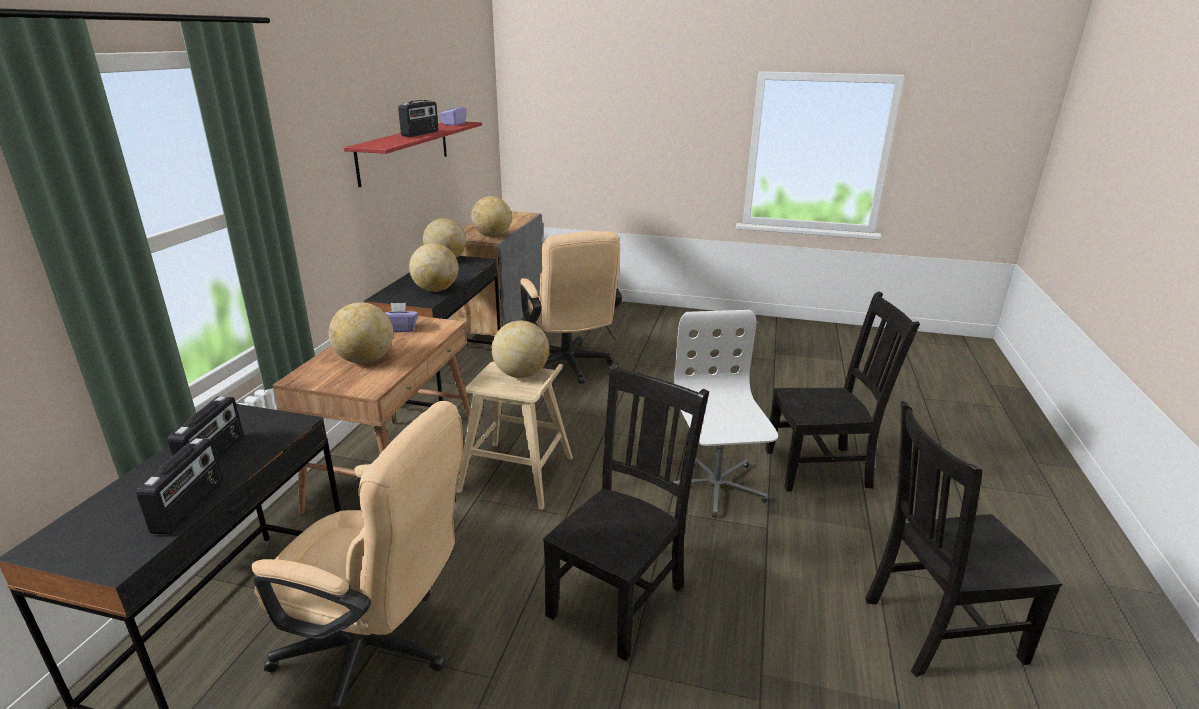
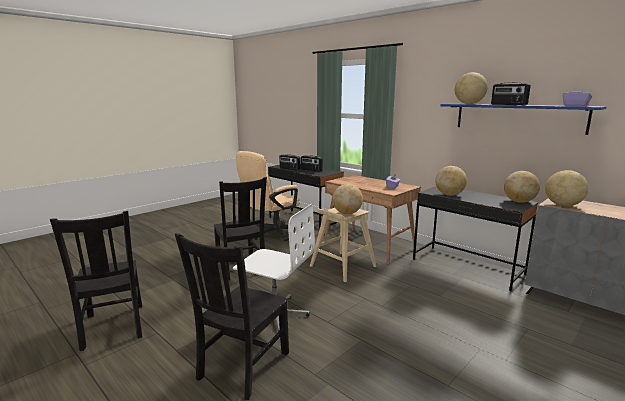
camera: 120 degrees right, 10 degrees down
globe [329,302,393,364] -> globe moved to [455,72,488,104]
red shelf [344,122,482,187] -> blue shelf [440,104,606,135]
beige office chair [520,231,622,384] -> none
black chair [865,401,1063,677] -> black chair turned 135 degrees clockwise [50,211,142,351]

